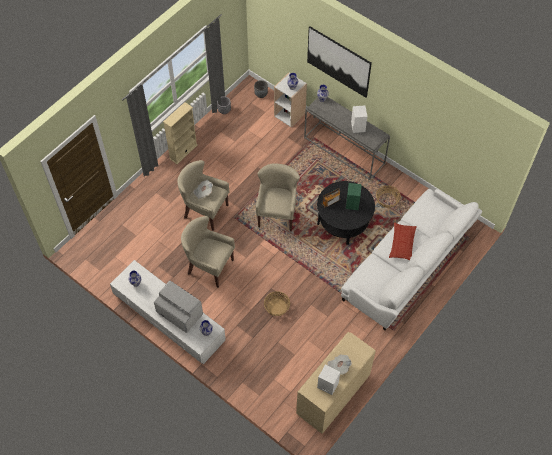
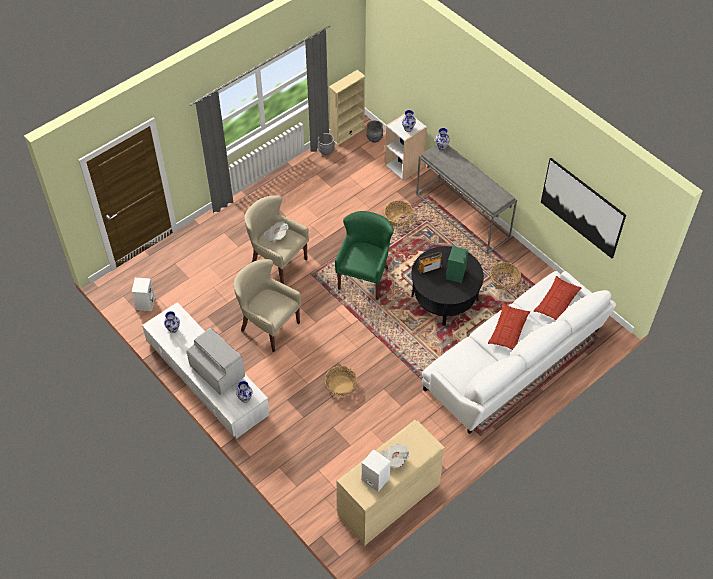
camera: 10 degrees right, 5 degrees down
beige bookcase [163,102,197,164] -> beige bookcase moved to [329,70,366,145]
beige armchair [256,163,300,231] -> green armchair [335,211,394,300]
picture [307,26,372,98] -> picture moved to [541,158,626,258]
white speaker [351,105,368,133] -> white speaker moved to [132,278,155,311]
none -> basket [384,201,414,227]
none -> pillow [534,276,581,320]

